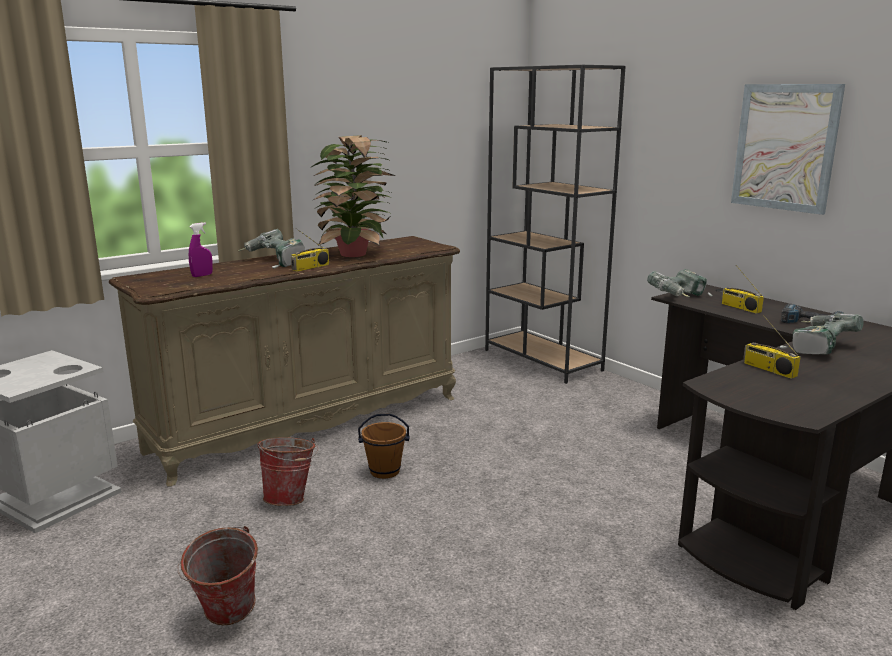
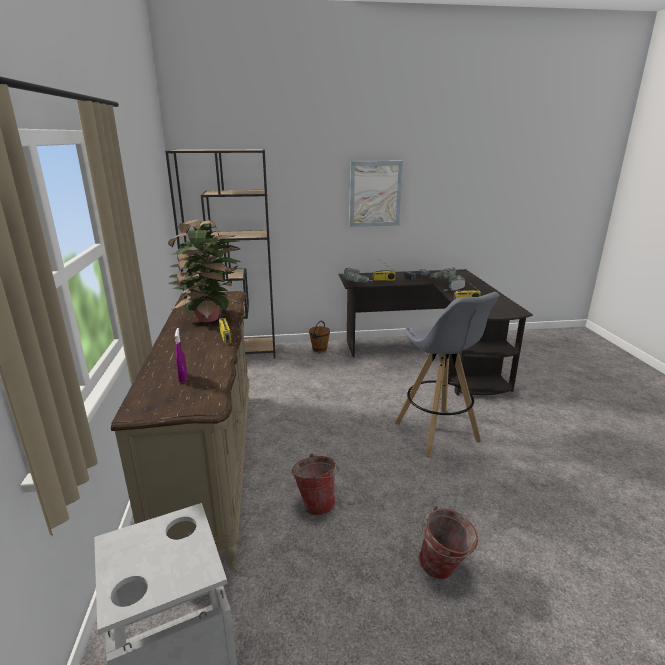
camera: 60 degrees left, 5 degrees up
power drill [238,229,305,268] -> none
brown bucket [358,413,410,479] -> brown bucket moved to [309,321,330,352]
none -> grey stool [395,292,500,457]

